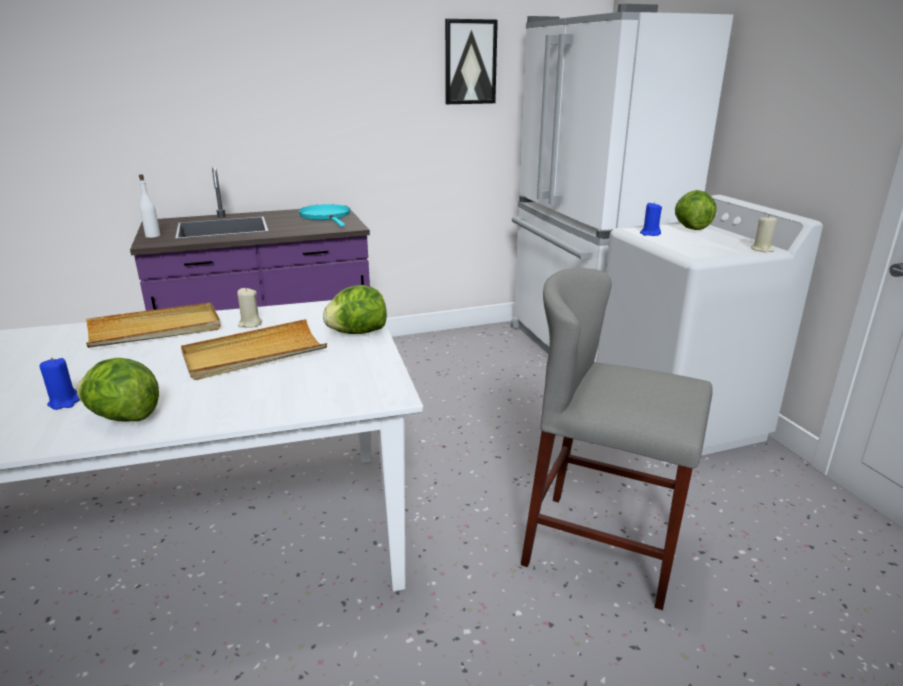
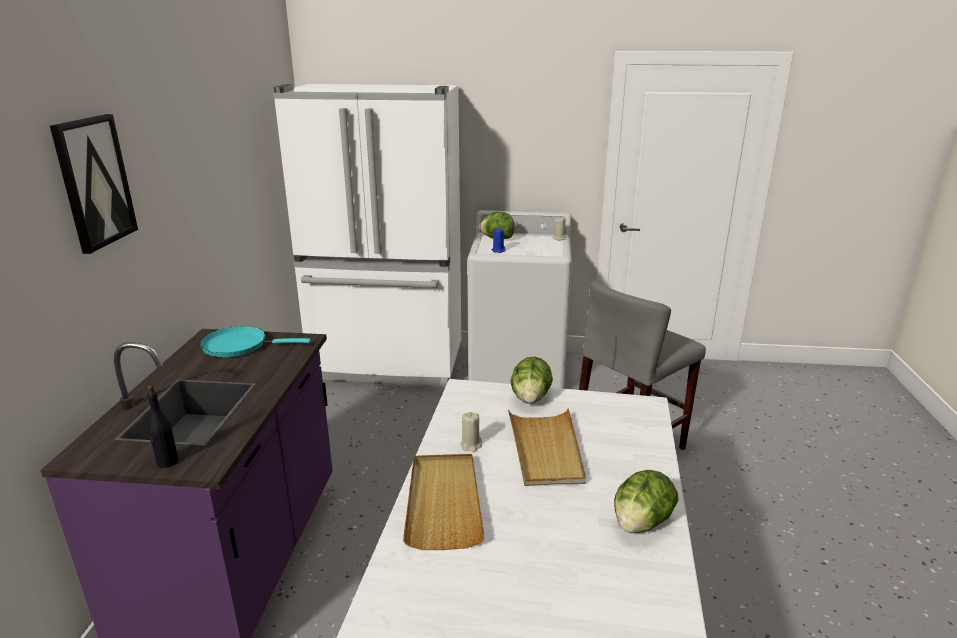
camera: 65 degrees left, 0 degrees up
blue candle [40,358,80,410] -> none
white bottle [139,175,160,238] -> black bottle [147,385,179,468]
picture [445,19,498,104] -> picture moved to [50,114,138,254]

